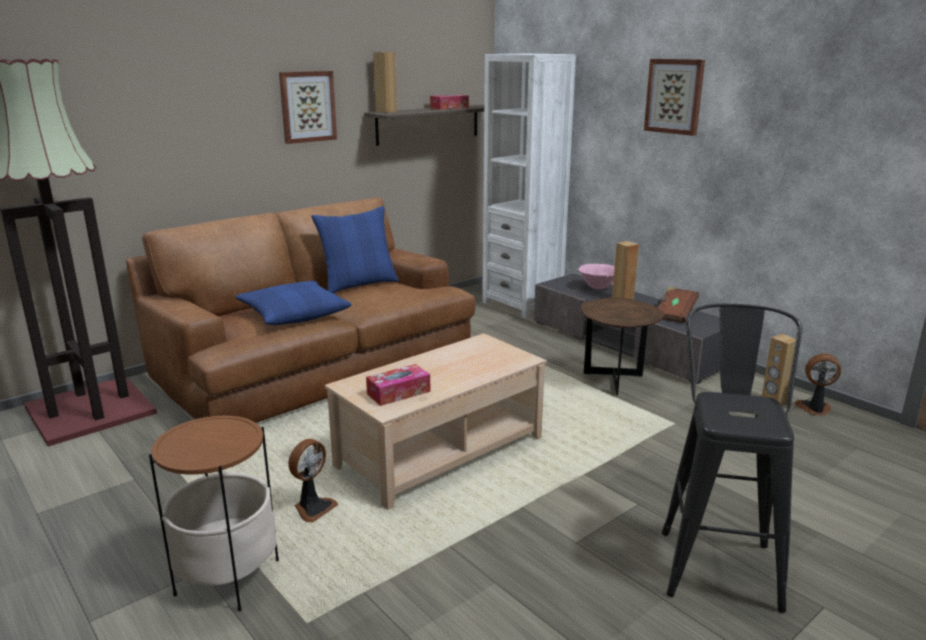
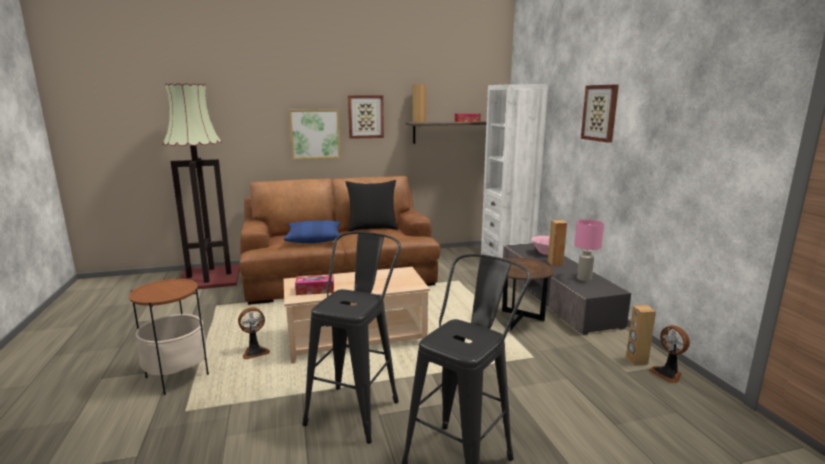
camera: 25 degrees right, 5 degrees down
blue pillow [311,206,399,293] -> black pillow [346,180,398,232]
brown book [657,287,699,323] -> pink table lamp [574,219,604,281]
fan [795,354,841,416] -> fan turned 150 degrees counterclockwise [649,325,690,384]
none -> picture [289,109,341,159]
none -> black stool [302,232,401,444]

